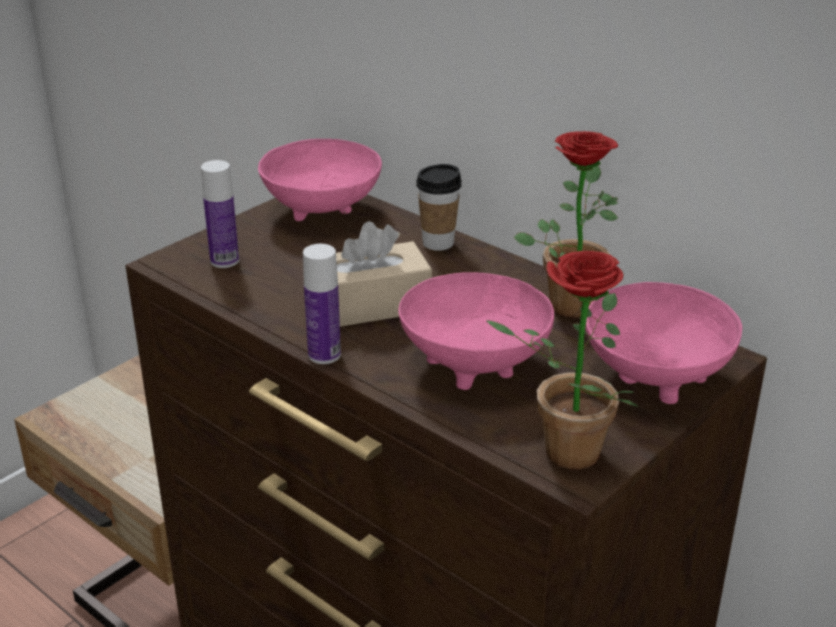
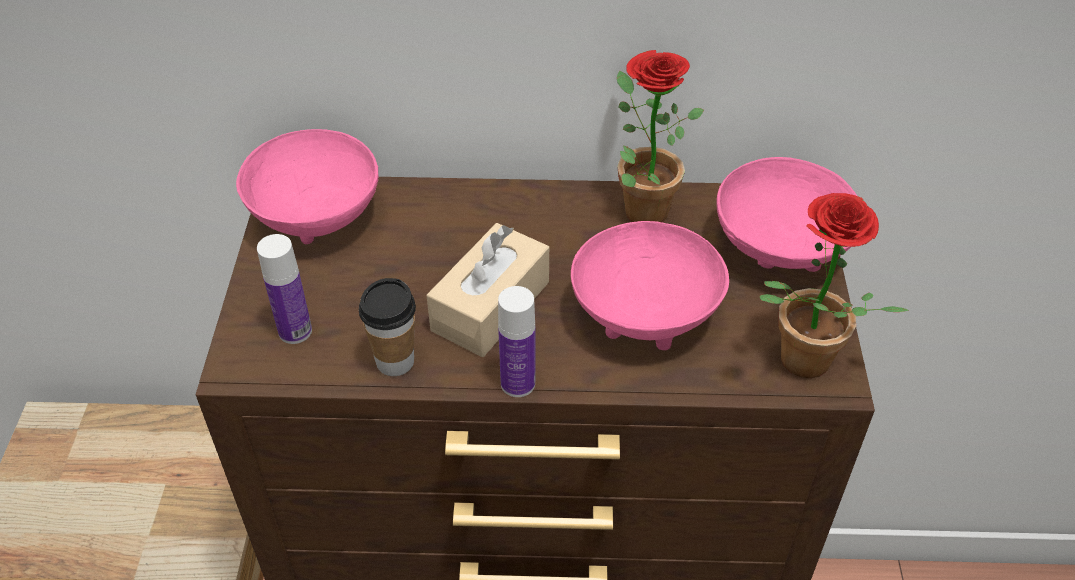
camera: 40 degrees left, 15 degrees up
cup [416,164,462,251] -> cup moved to [359,278,416,376]

